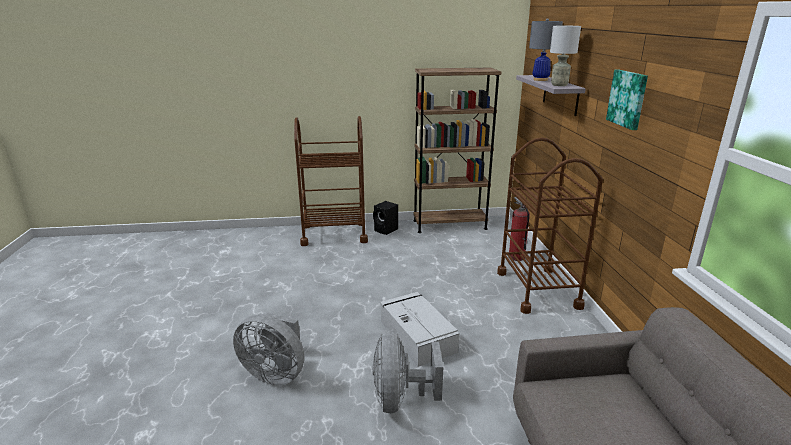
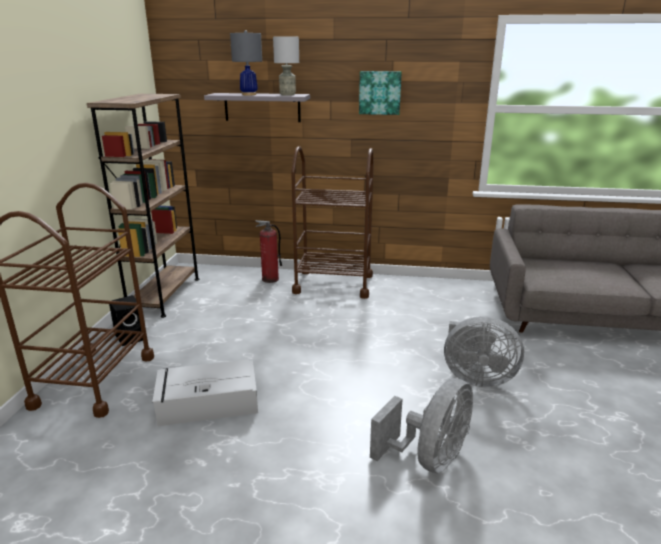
camera: 75 degrees left, 0 degrees up
grey storage box [380,292,459,367] -> grey storage box moved to [152,359,258,426]

